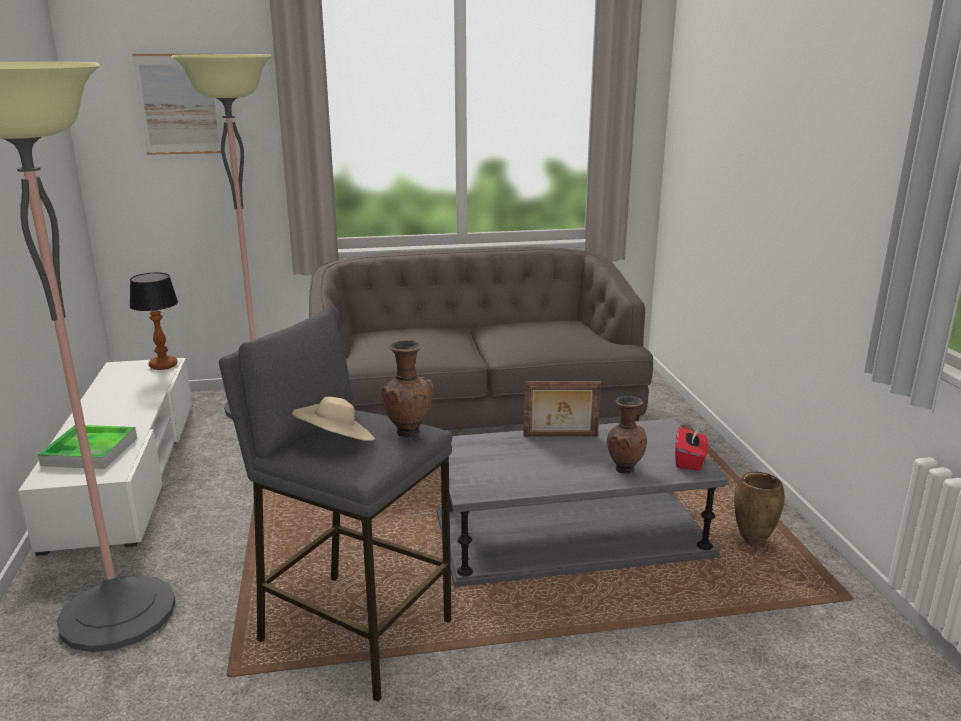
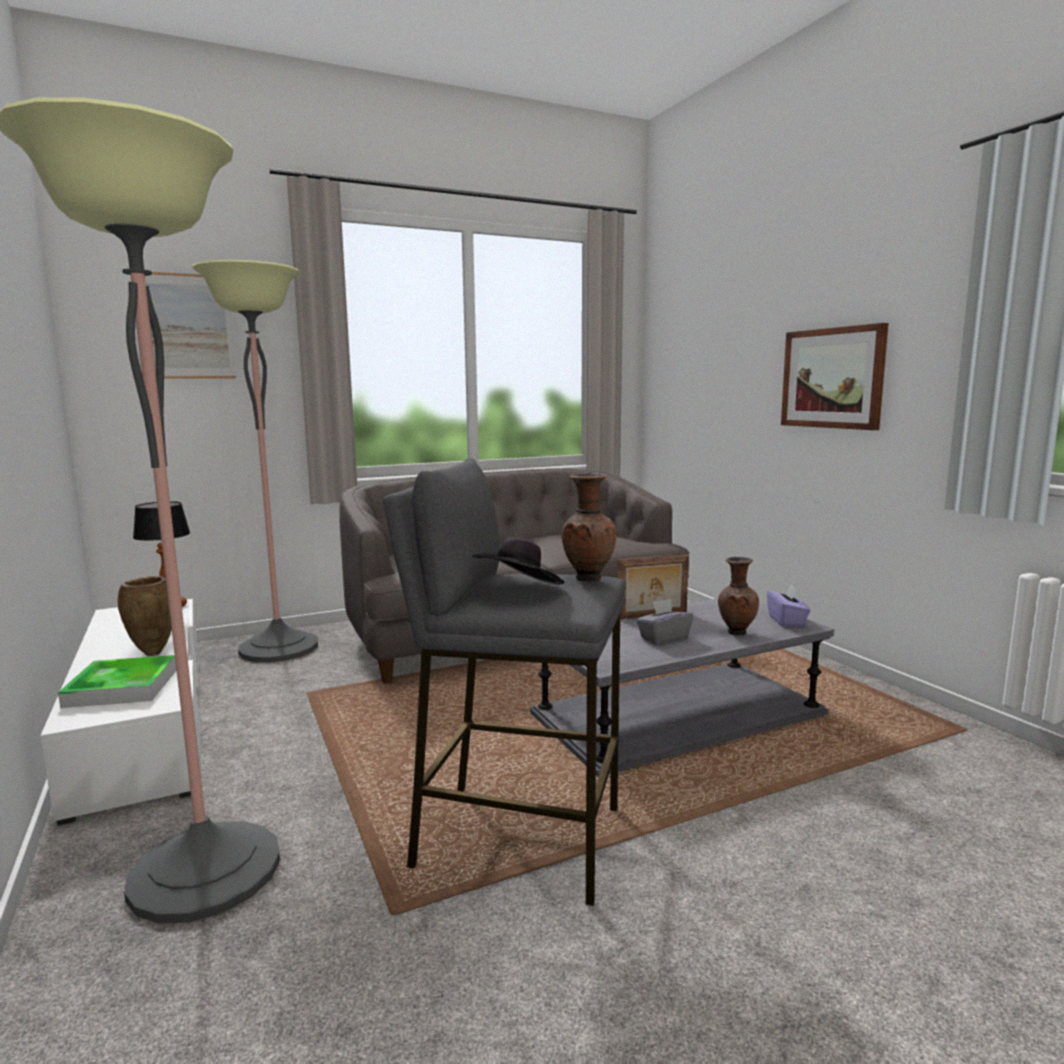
camera: 15 degrees left, 10 degrees down
beige hat [292,397,375,441] -> black hat [472,537,564,585]
red tissue box [675,427,708,471] -> purple tissue box [767,584,810,627]
brown vase [734,472,785,546] -> brown vase moved to [117,576,172,656]
none -> grey tissue box [636,599,693,645]
none -> picture [781,323,888,430]

